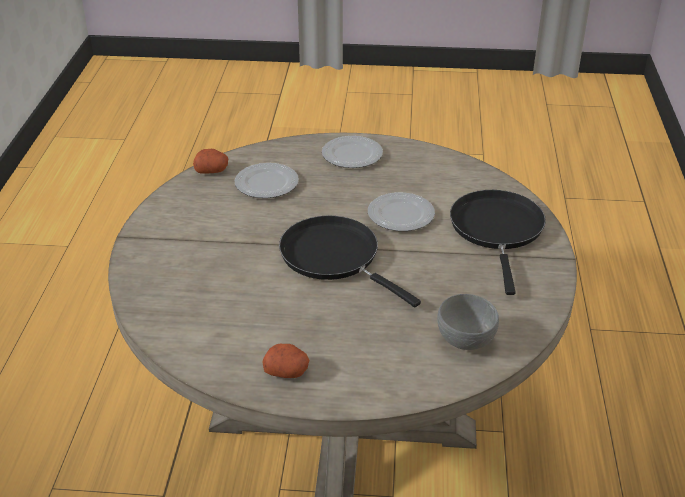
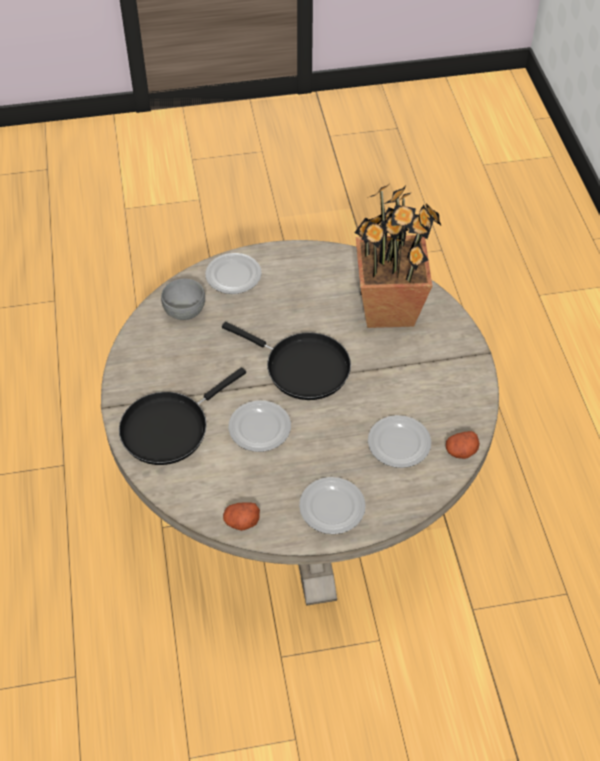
camera: 165 degrees right, 15 degrees up
potato [262,344,309,378] -> potato moved to [223,502,260,531]
black frying pan [450,190,546,295] -> black frying pan turned 60 degrees clockwise [119,368,246,465]
none -> plate [205,253,262,294]
none -> potted plant [354,183,441,328]

